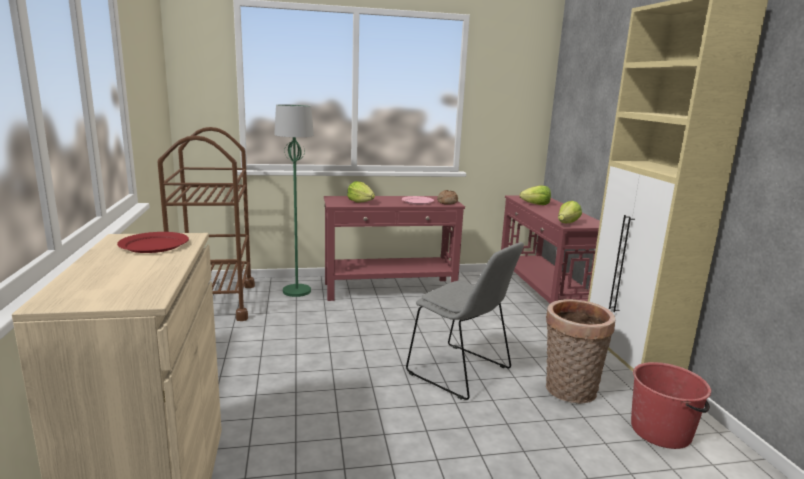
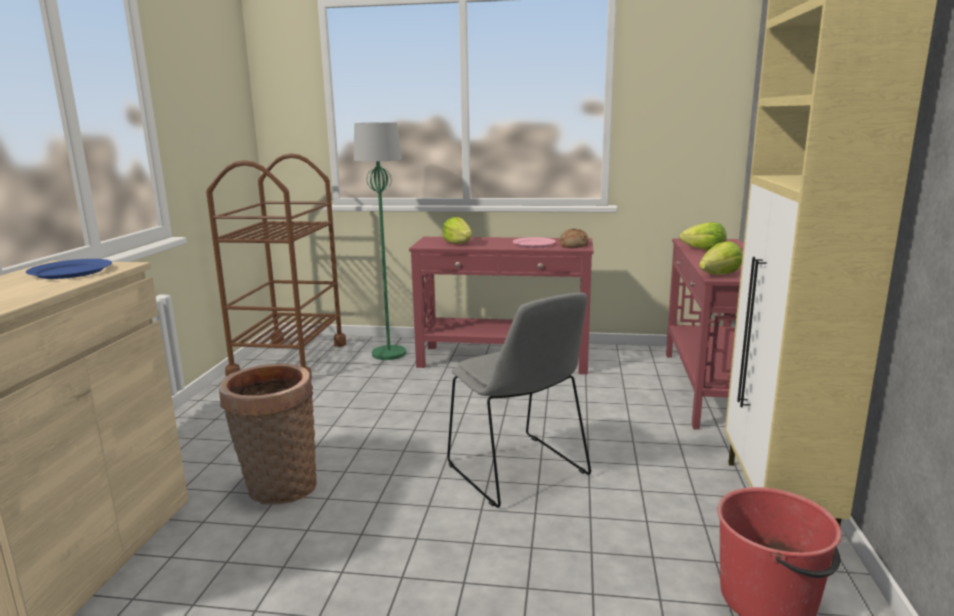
camera: 20 degrees right, 0 degrees up
red plate [117,232,189,253] -> blue plate [26,259,112,279]
basket [546,299,615,404] -> basket moved to [219,363,317,504]

